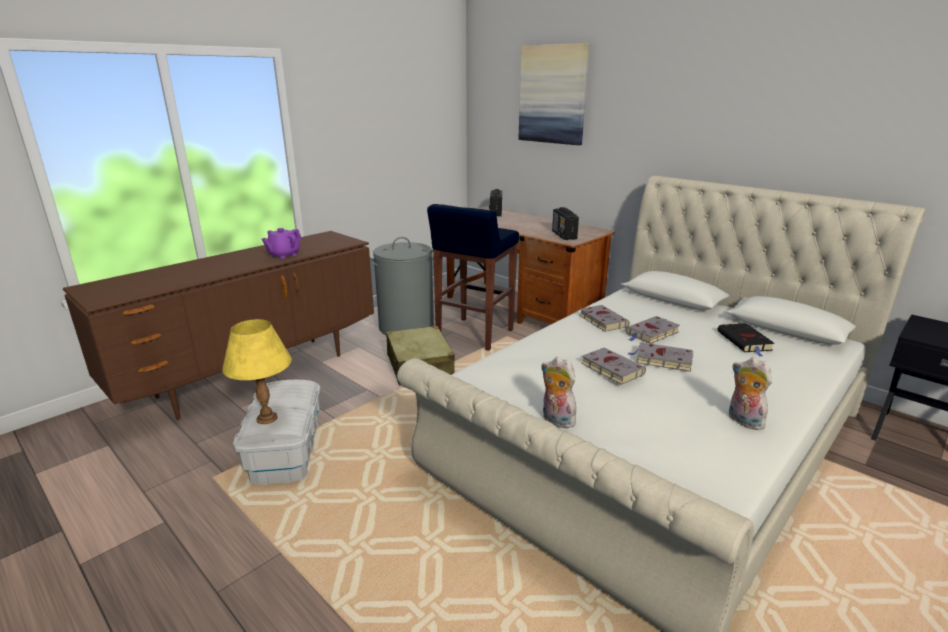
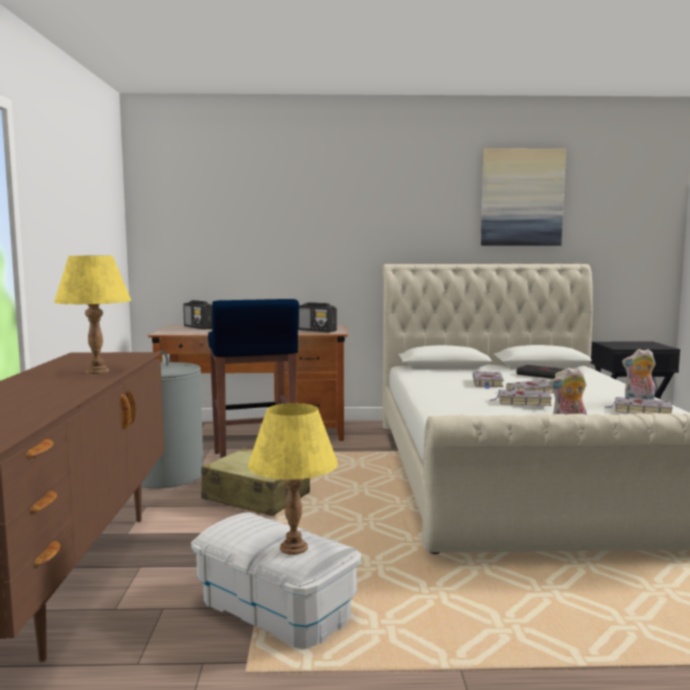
camera: 45 degrees left, 15 degrees down
purple teapot [262,228,302,259] -> yellow table lamp [54,255,131,374]
picture [518,43,589,145] -> picture moved to [481,148,566,246]
grey book [579,305,630,332] -> grey book moved to [604,397,673,414]

